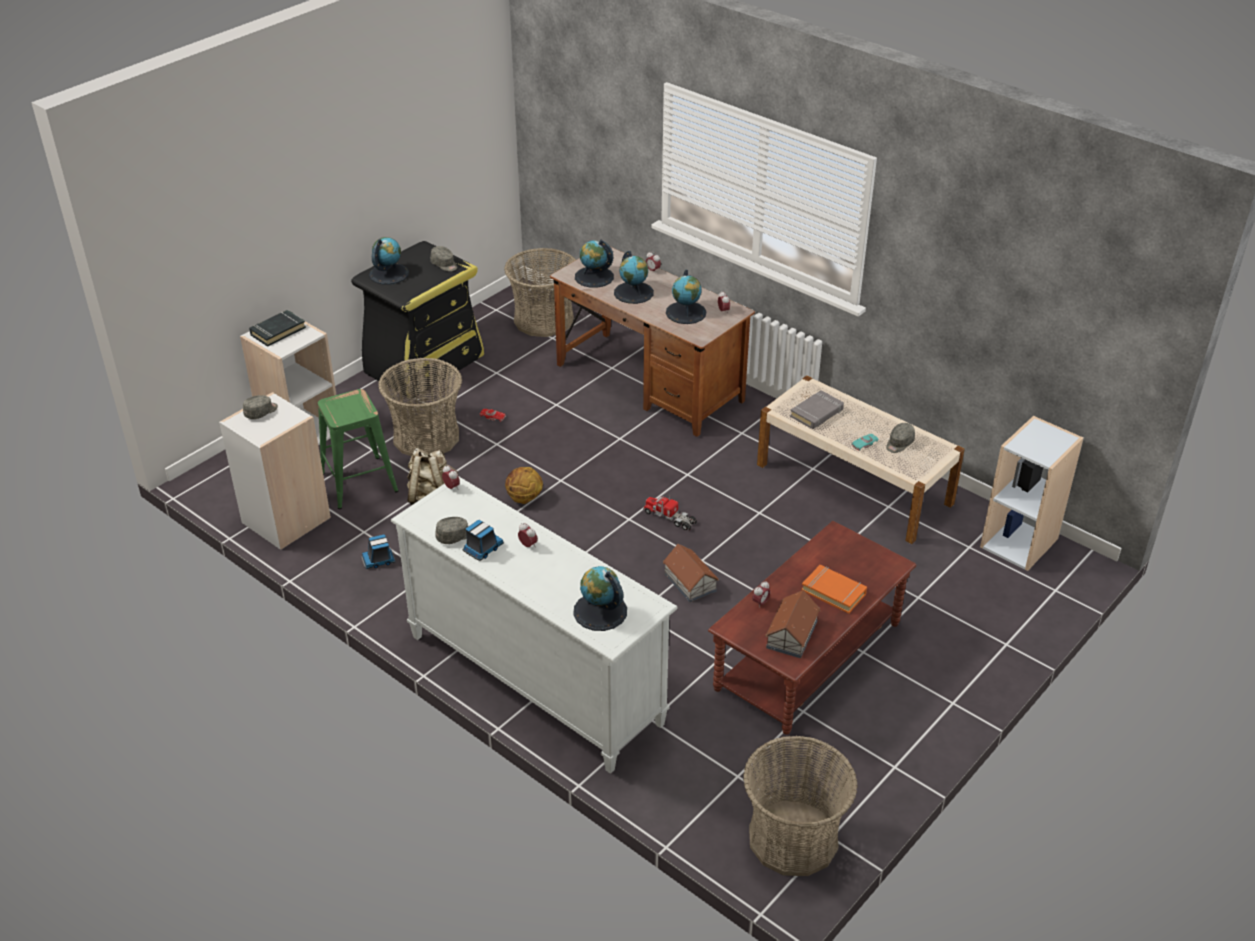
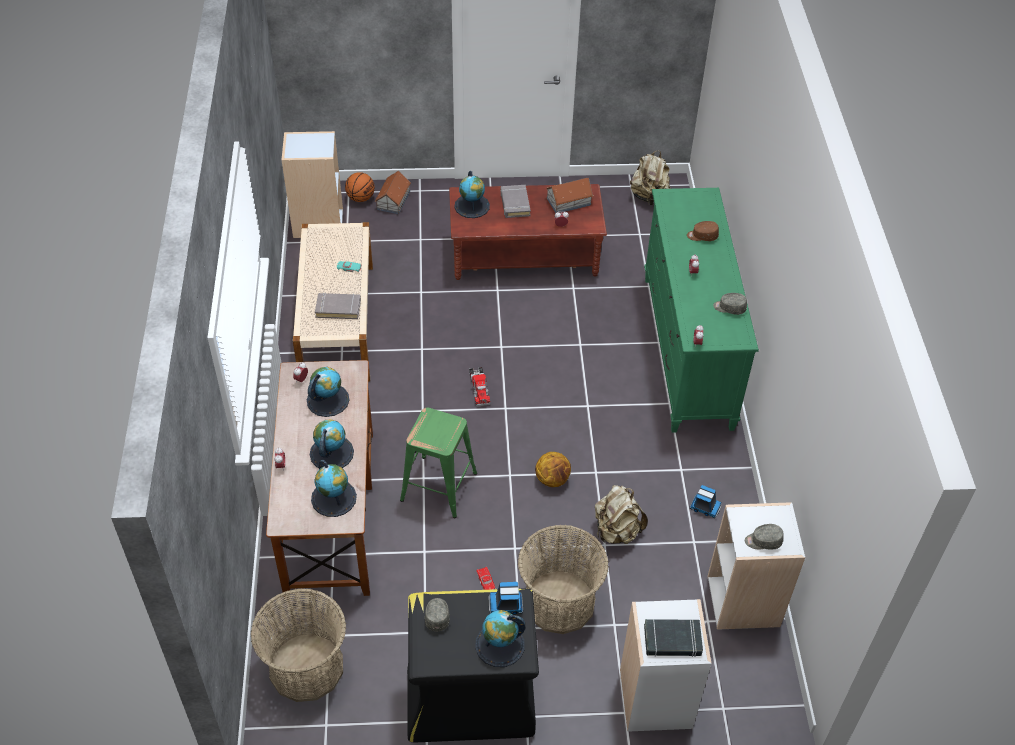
camera: 135 degrees left, 10 degrees up
green stool [318,389,398,509] -> green stool moved to [400,408,477,518]
white dresser [391,476,678,774] -> green dresser [644,188,759,433]
toy truck [463,520,504,561] -> toy truck moved to [488,582,523,614]
globe [573,566,627,631] -> globe moved to [454,171,490,218]
toy house [663,544,719,602] -> toy house moved to [375,171,411,214]
basket [743,736,858,876] -> beige backpack [630,151,670,205]
orange book [801,565,867,614] -> grey book [501,185,531,218]
grey cap [886,423,915,453] -> none
none -> basketball [345,172,375,202]
none -> brown cap [687,221,719,241]

